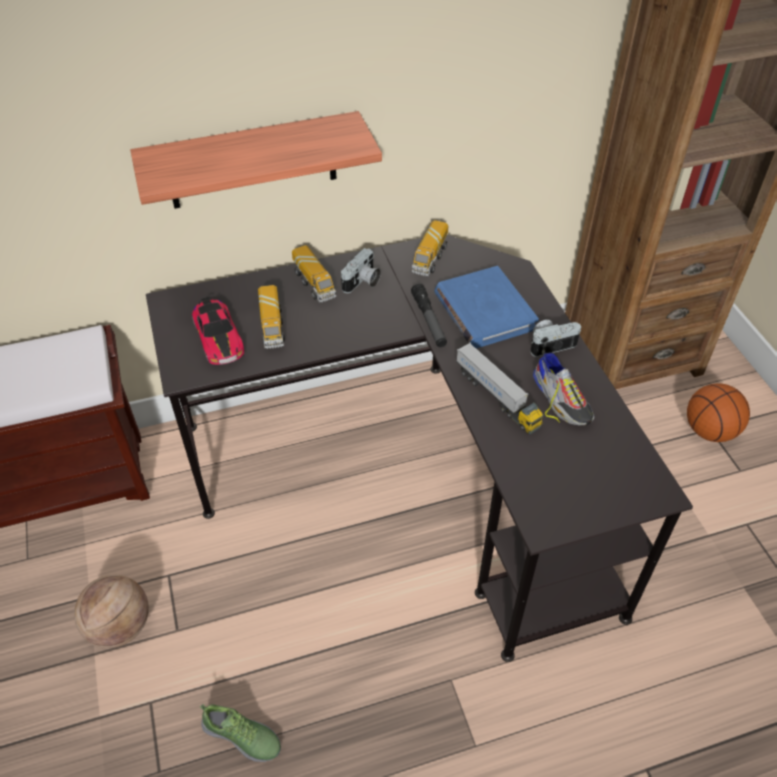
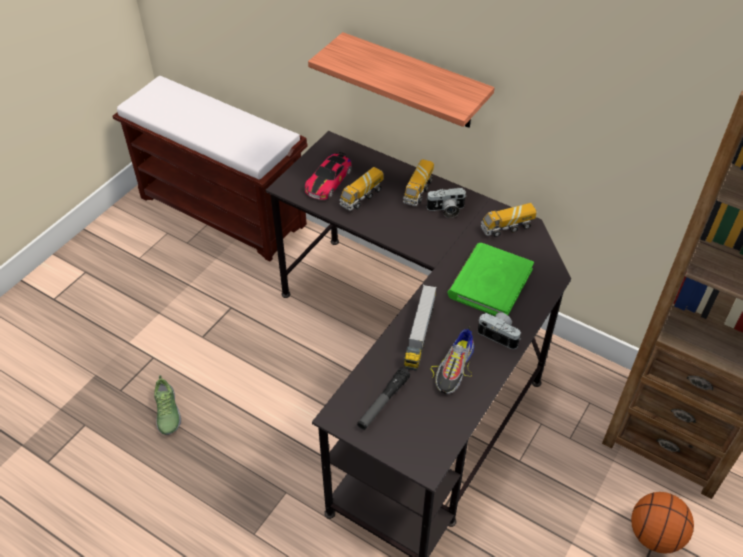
camera: 50 degrees right, 0 degrees up
basketball [74,575,149,648] -> none
flashlight [411,284,447,347] -> flashlight moved to [357,368,410,430]
blue book [435,266,539,349] -> green book [448,243,534,316]

